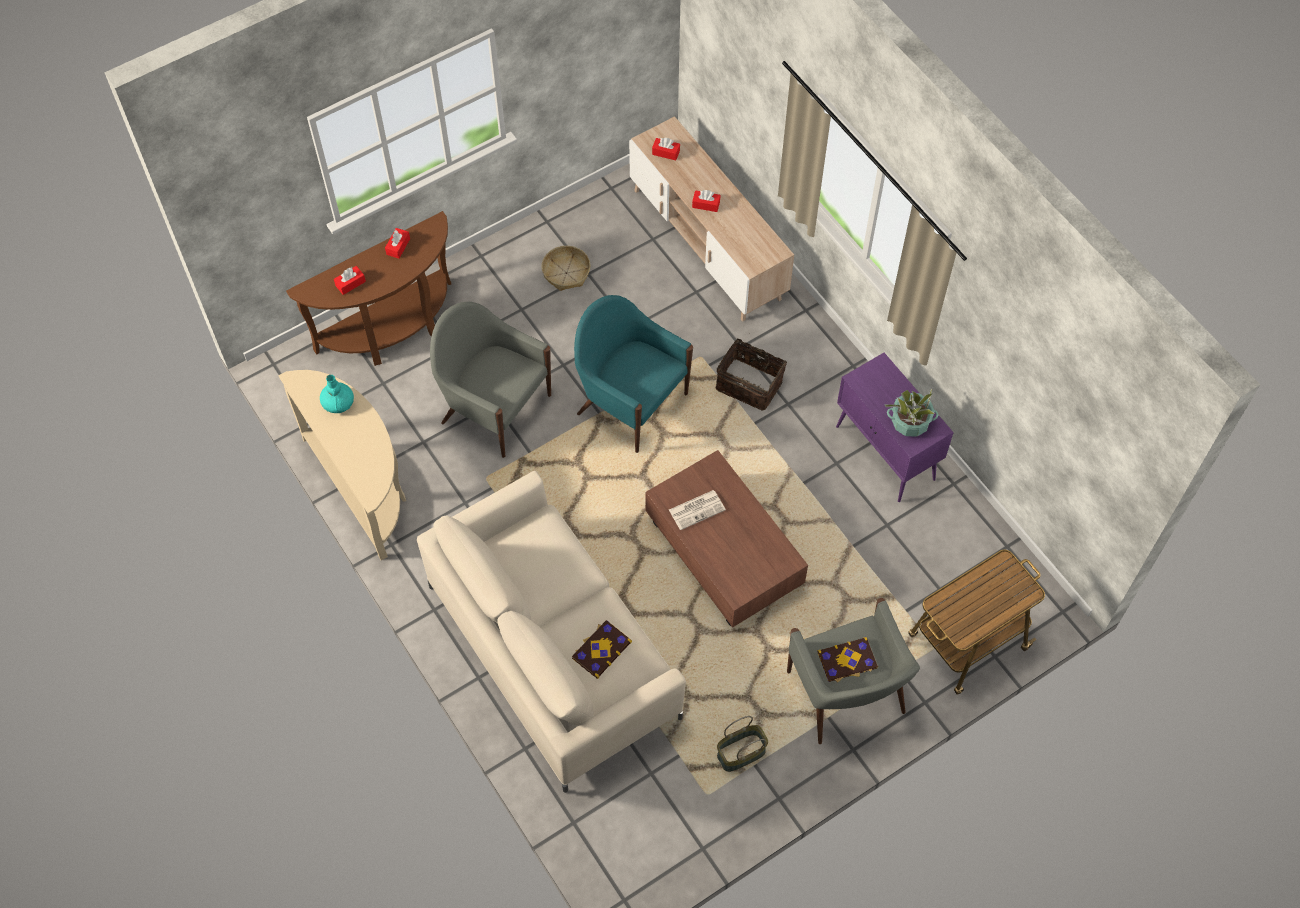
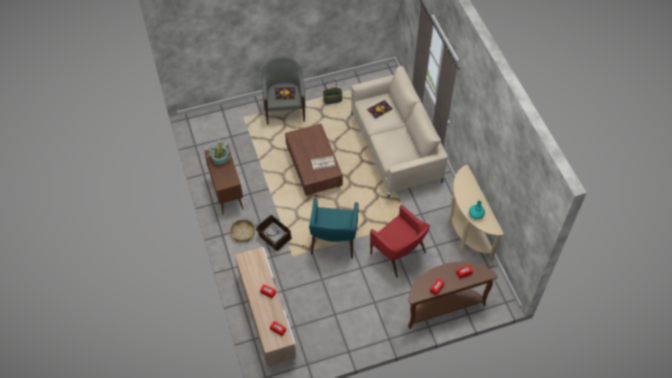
camera: 165 degrees left, 5 degrees down
grey armchair [430,302,551,458] -> red armchair [370,205,430,278]
basket [542,246,590,291] -> basket moved to [230,219,255,242]
turquoise armchair [574,295,693,453] -> turquoise armchair turned 45 degrees clockwise [309,198,359,259]
purple cabinet [836,353,954,502] -> brown cabinet [204,145,243,215]
cart [908,549,1045,695] -> none

